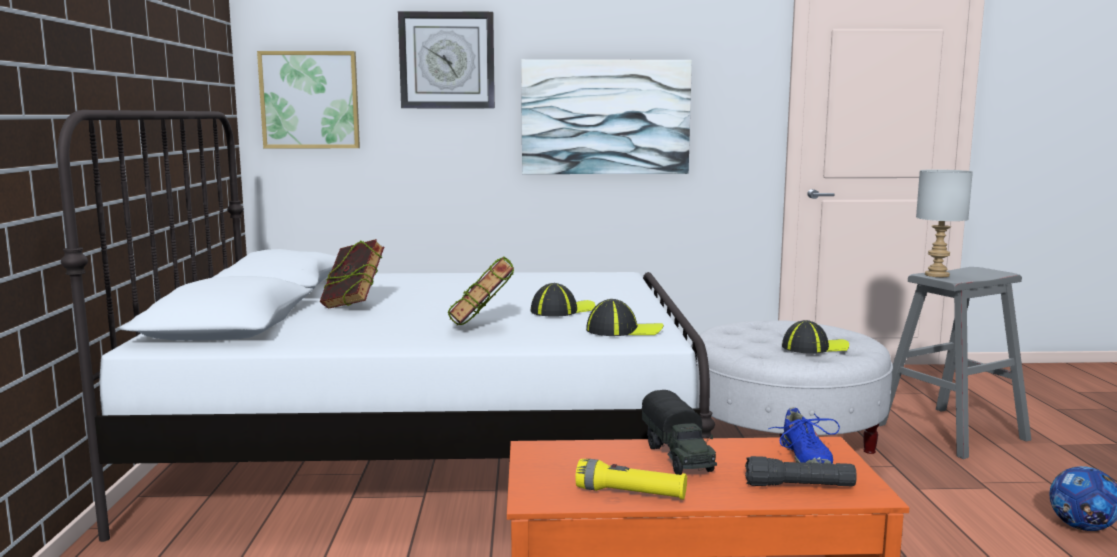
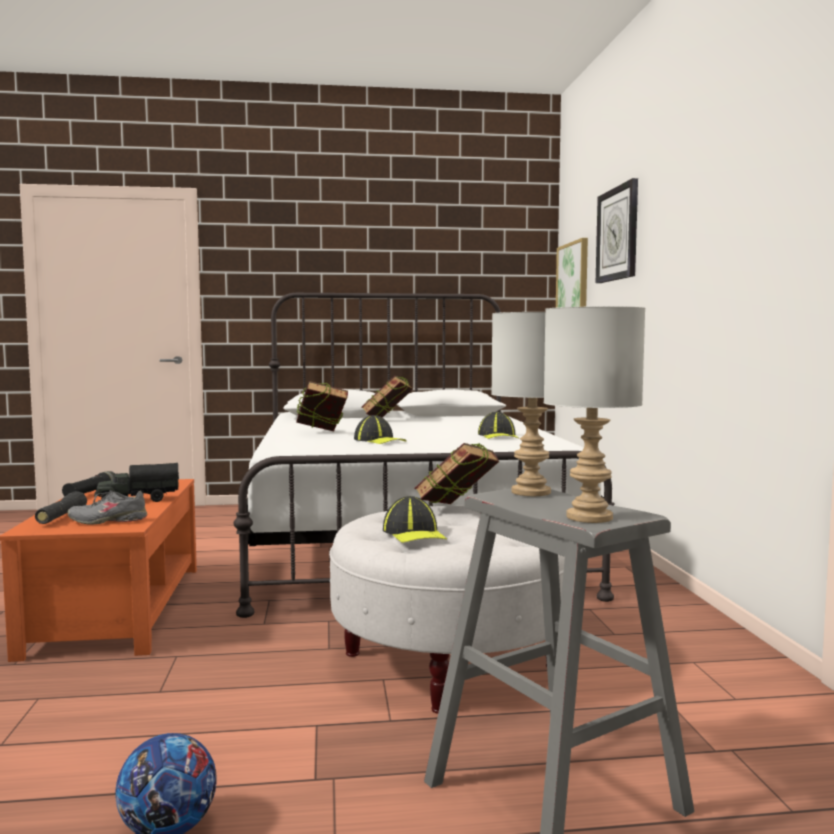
camera: 85 degrees right, 5 degrees down
picture [521,59,692,174] -> none
yellow flashlight [575,459,687,500] -> black flashlight [62,471,115,496]
cap [586,299,664,336] -> cap moved to [478,412,520,439]
blue shoe [769,407,840,464] -> grey shoe [68,490,147,524]
none -> book [414,443,499,504]
none -> grey table lamp [544,306,645,523]

